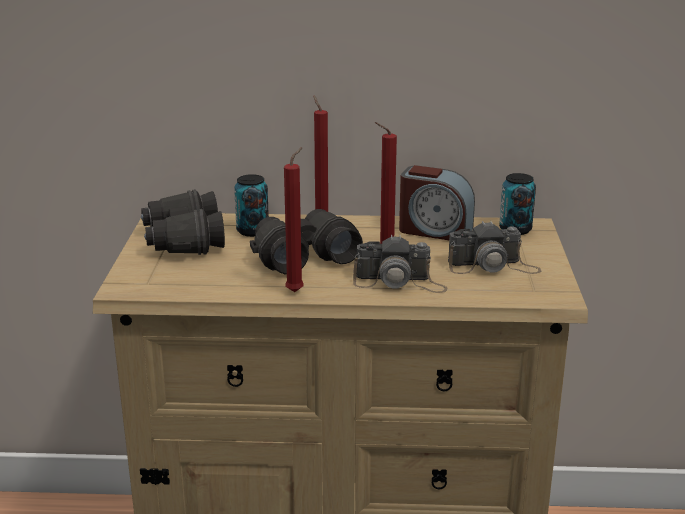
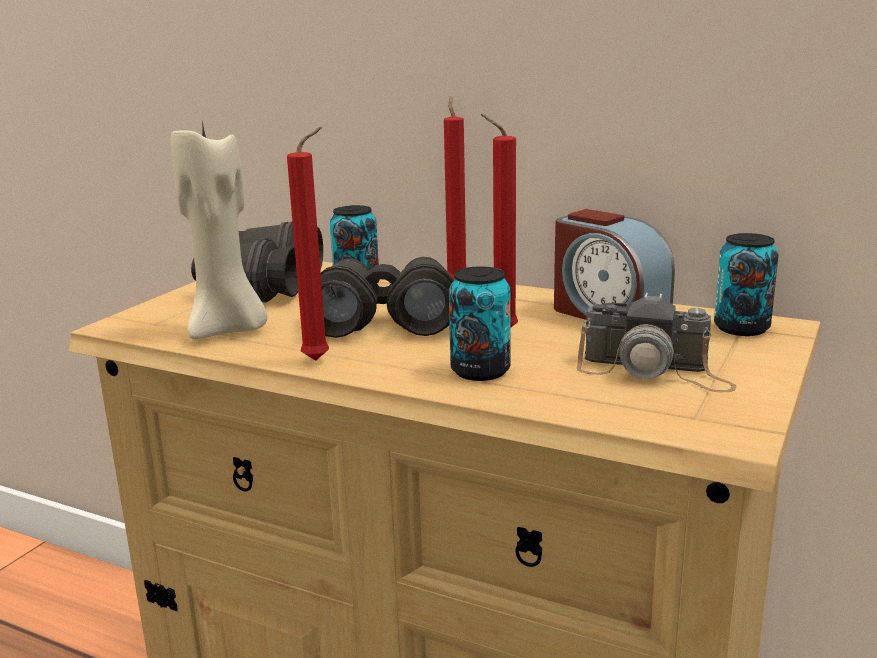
camera: 25 degrees right, 5 degrees down
camera [353,235,447,293] -> can [449,266,511,381]
none -> beige candle [171,121,267,339]

